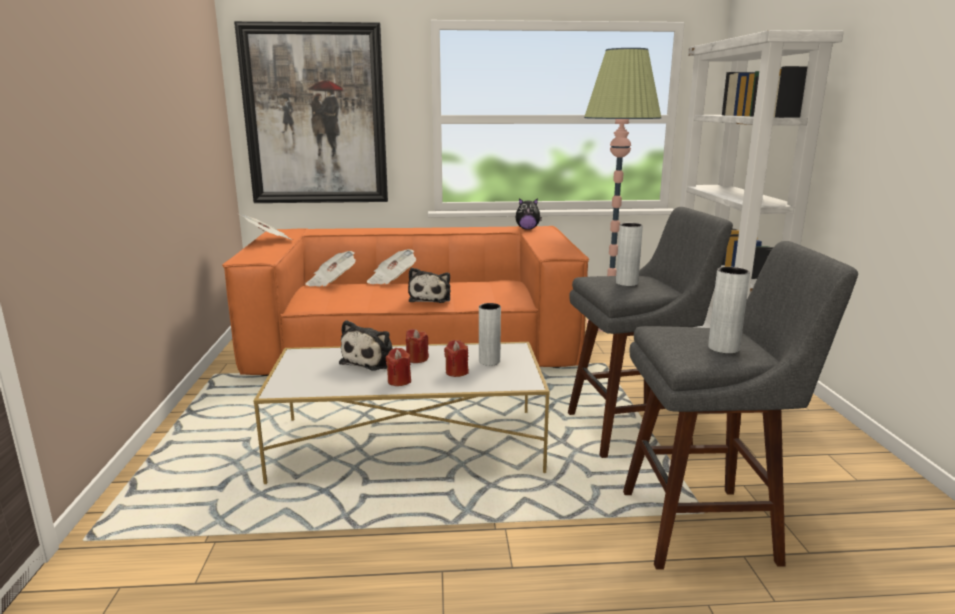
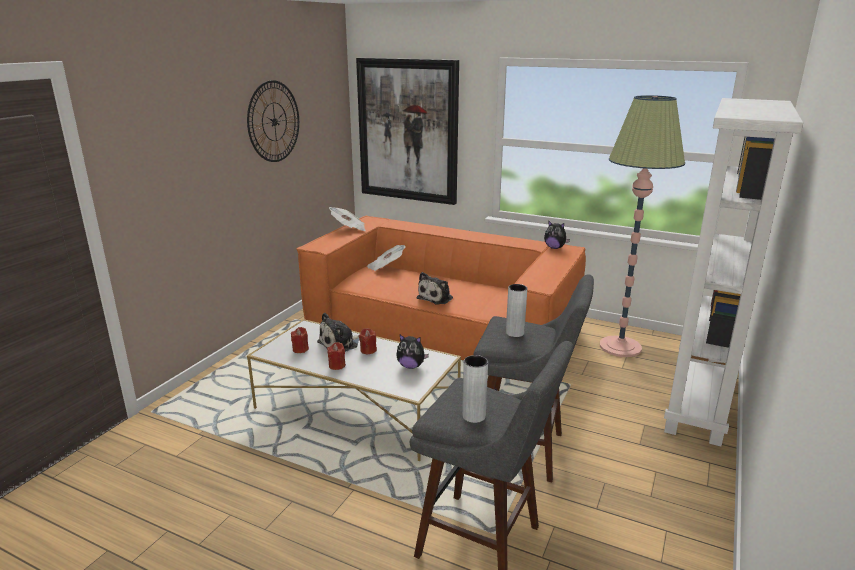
camera: 30 degrees right, 5 degrees up
newspaper [367,249,416,284] -> none
red candle [444,340,469,377] -> red candle moved to [291,327,309,353]
grey vase [479,303,501,366] -> plush toy [396,335,429,369]
none -> wall clock [247,80,299,162]

